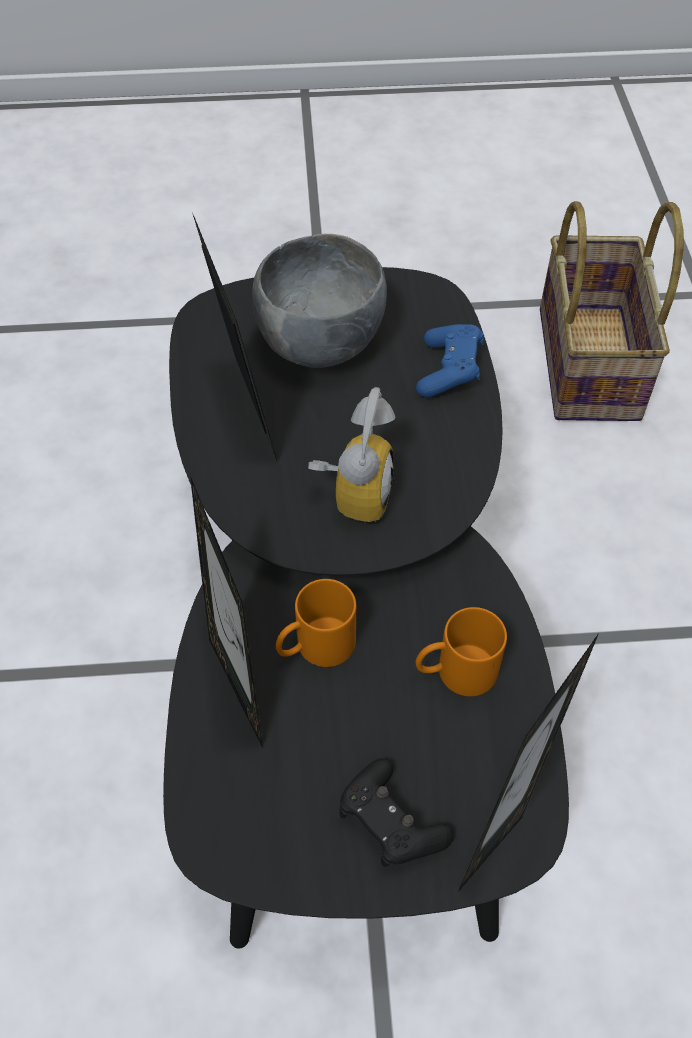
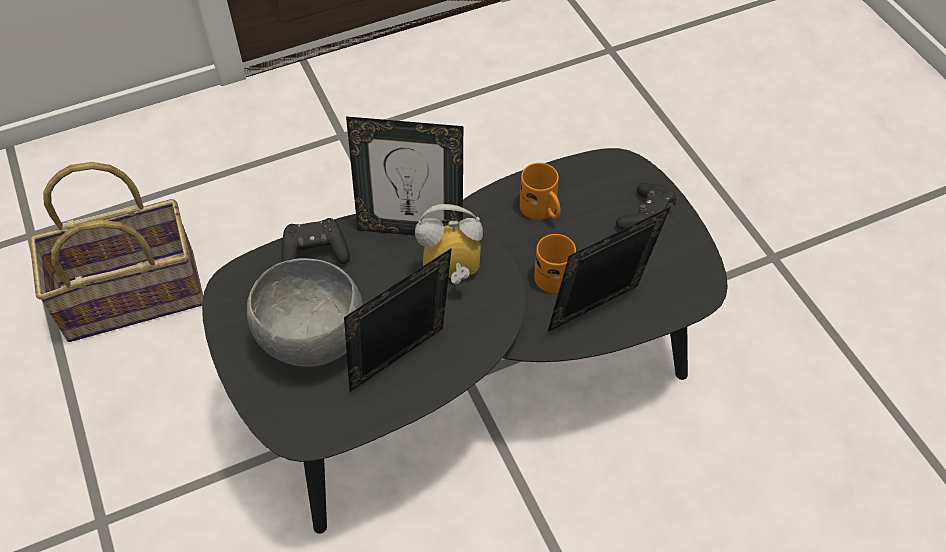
camera: 110 degrees left, 0 degrees up
blue game controller [416,324,484,398] -> black game controller [281,218,350,264]
picture frame [458,633,599,891] -> picture frame moved to [346,116,463,236]

